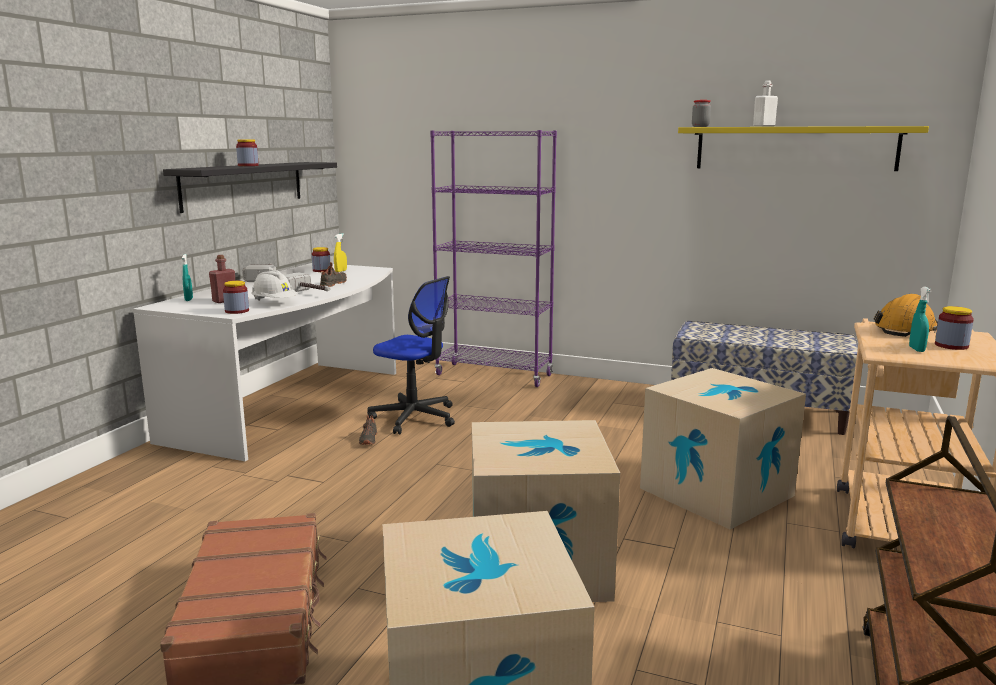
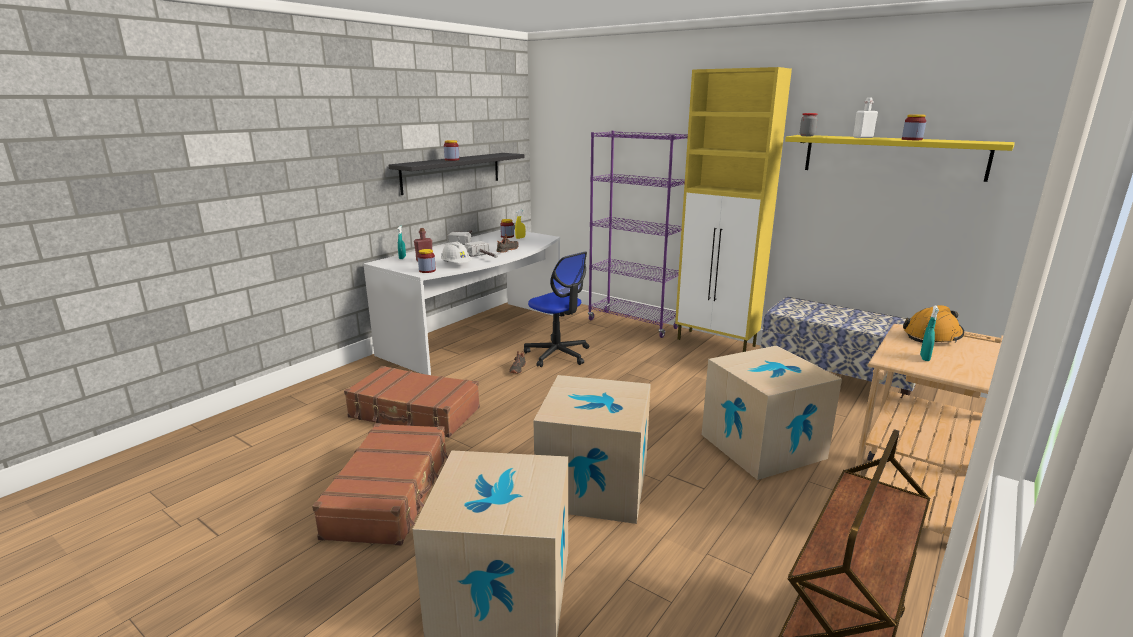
camera: 15 degrees right, 5 degrees up
jar [935,306,974,350] -> jar moved to [902,114,926,140]
none -> brown suitcase [344,366,480,438]
none -> yellow cabinet [675,67,792,352]

